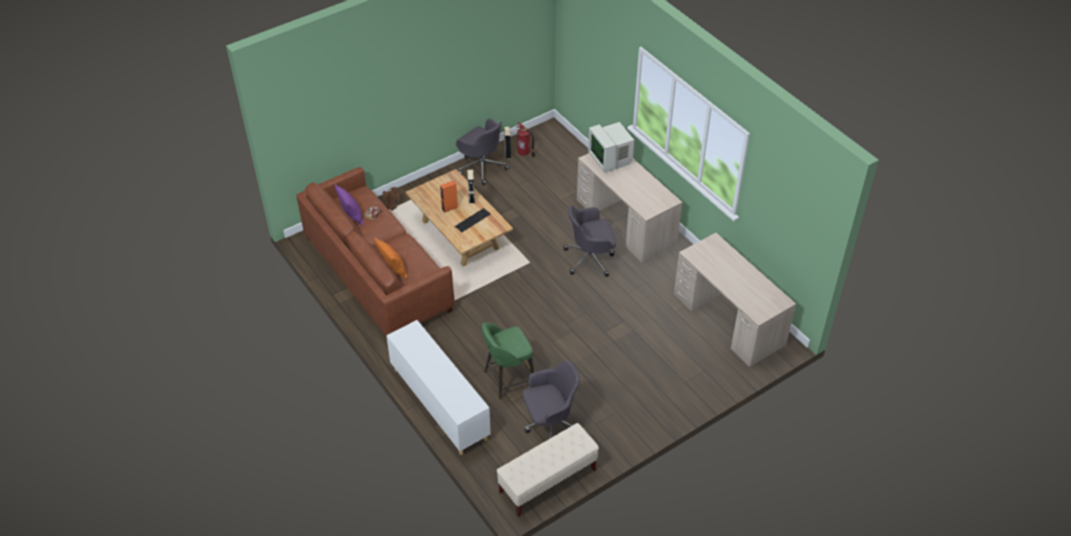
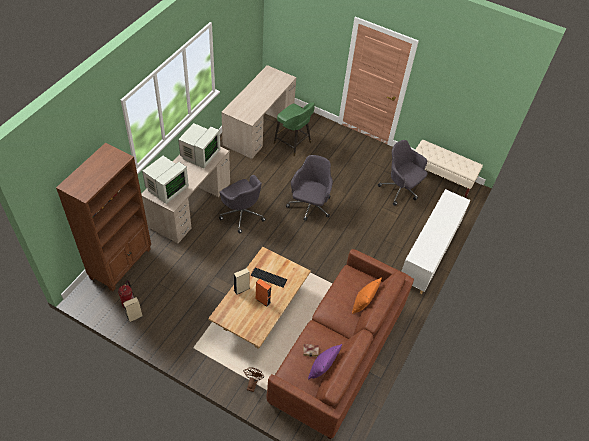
camera: 120 degrees left, 5 degrees up
grey office chair [456,119,509,185] -> grey office chair moved to [286,155,333,221]
green stool [482,323,534,400] -> green stool moved to [274,102,315,156]
none -> brown bookcase [56,143,151,291]
none -> monitor [178,123,220,168]

